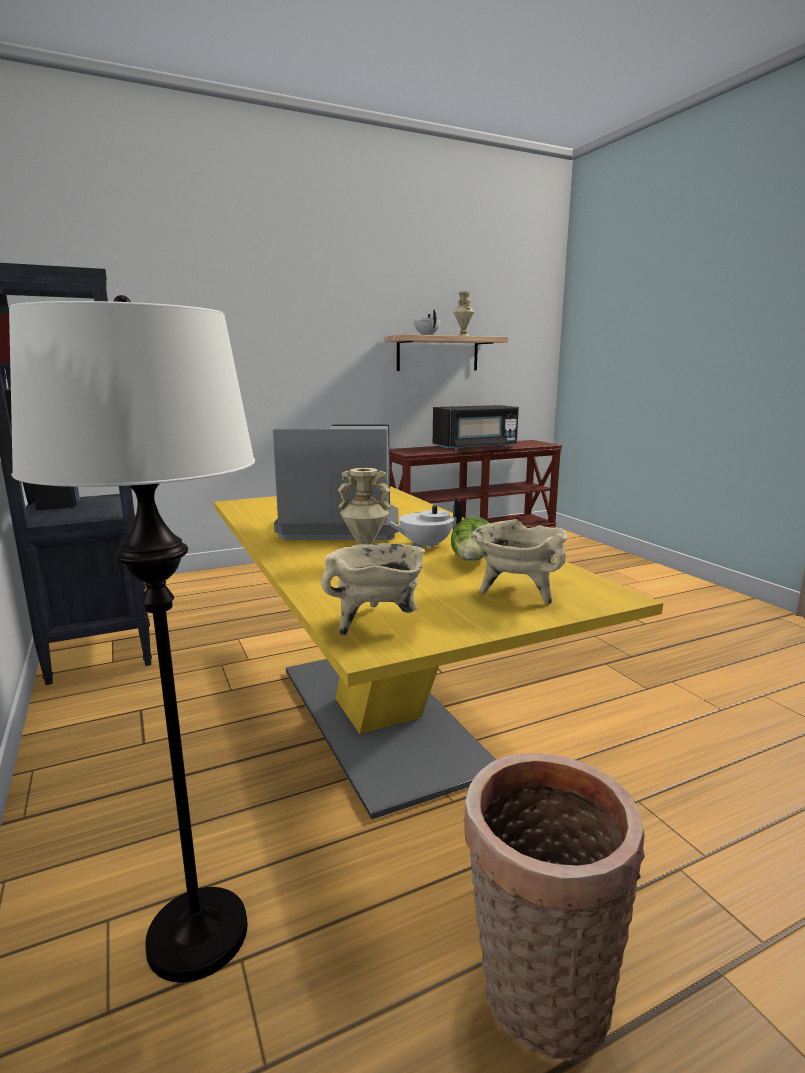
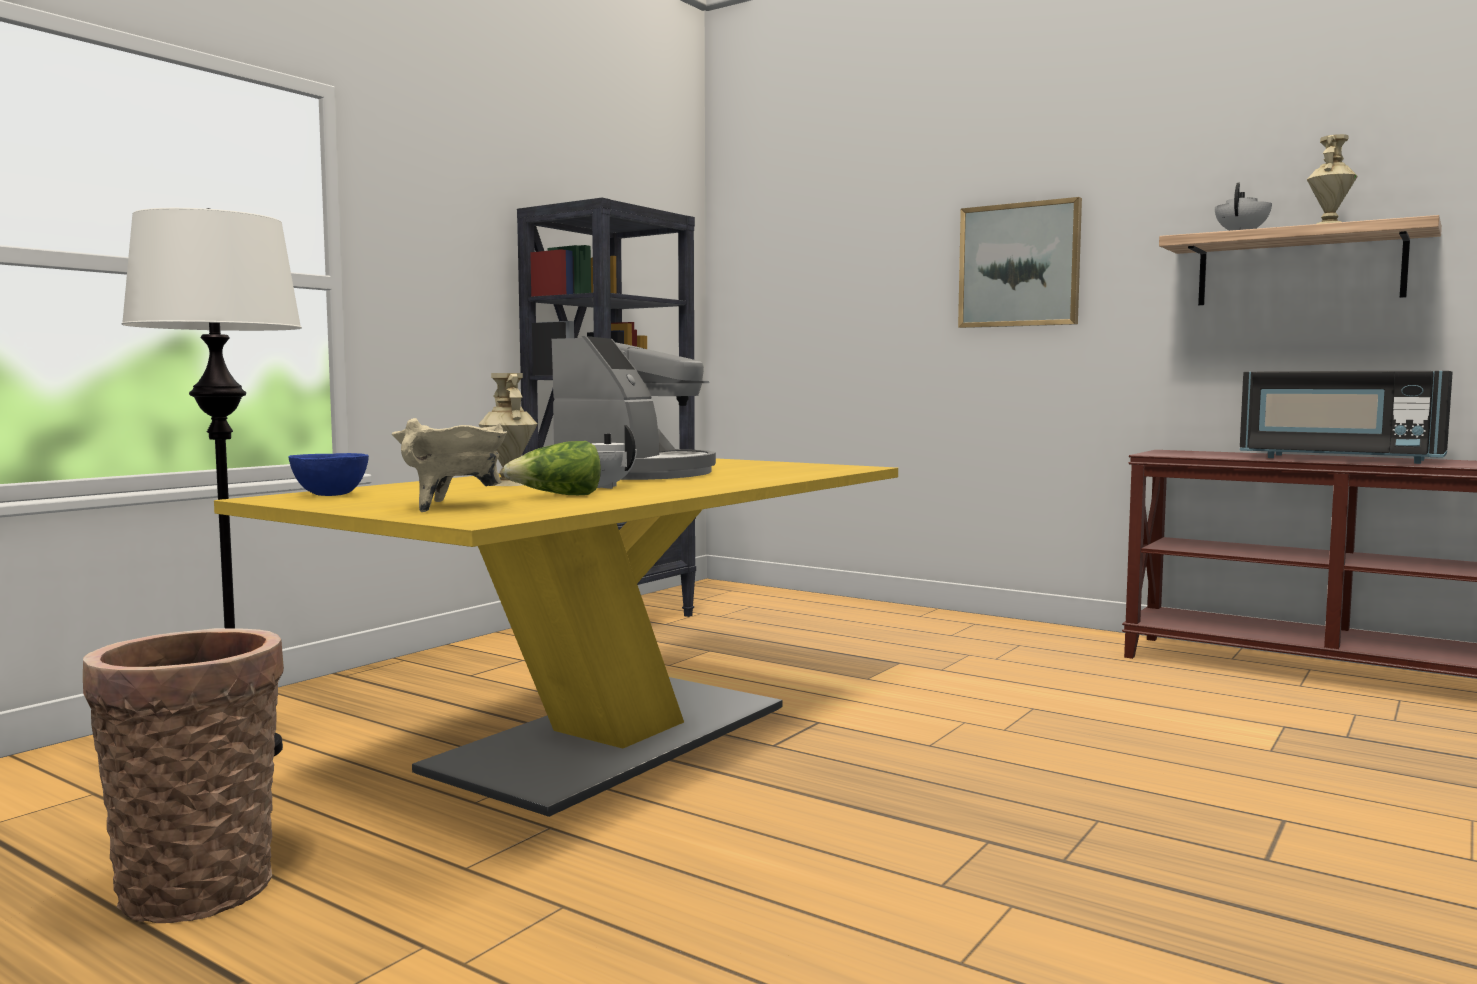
camera: 60 degrees right, 10 degrees down
coffee machine [273,424,398,540] -> coffee machine turned 45 degrees clockwise [552,336,716,480]
beige cooking pot [321,543,425,636] -> blue bowl [288,453,369,496]
none -> picture [958,197,1082,328]

